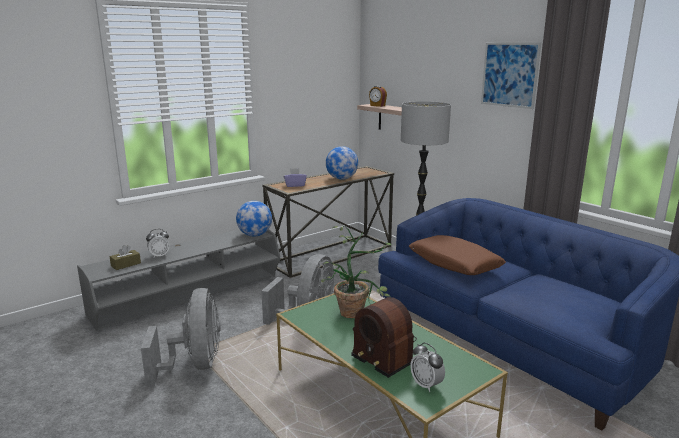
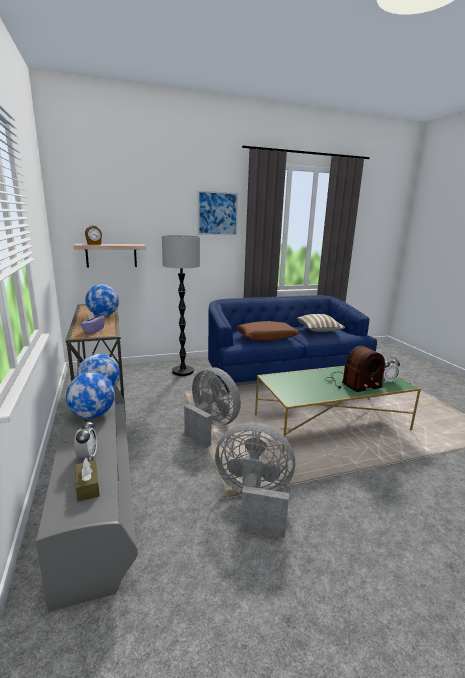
camera: 70 degrees left, 0 degrees up
potted plant [321,226,393,318] -> none
none -> globe [66,372,115,419]
none -> pillow [297,314,345,332]

